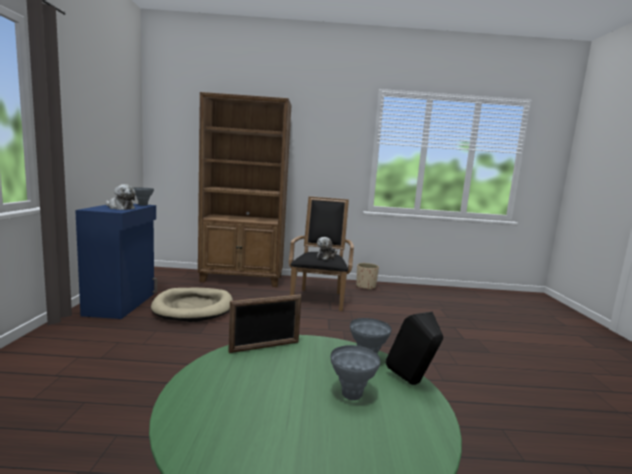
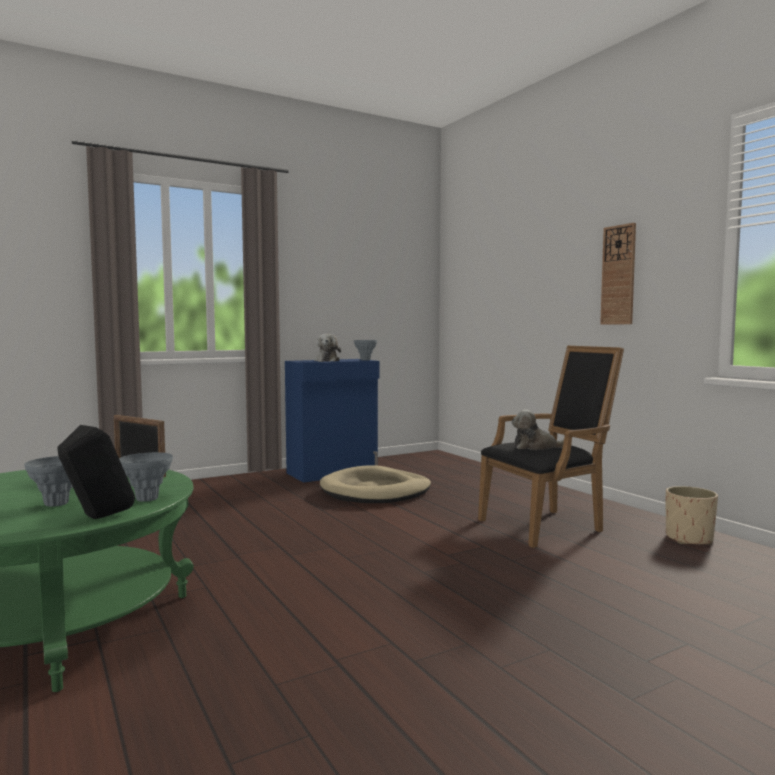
camera: 60 degrees right, 5 degrees down
brown bookcase [198,92,292,287] -> none
none -> wall clock [600,223,636,325]

